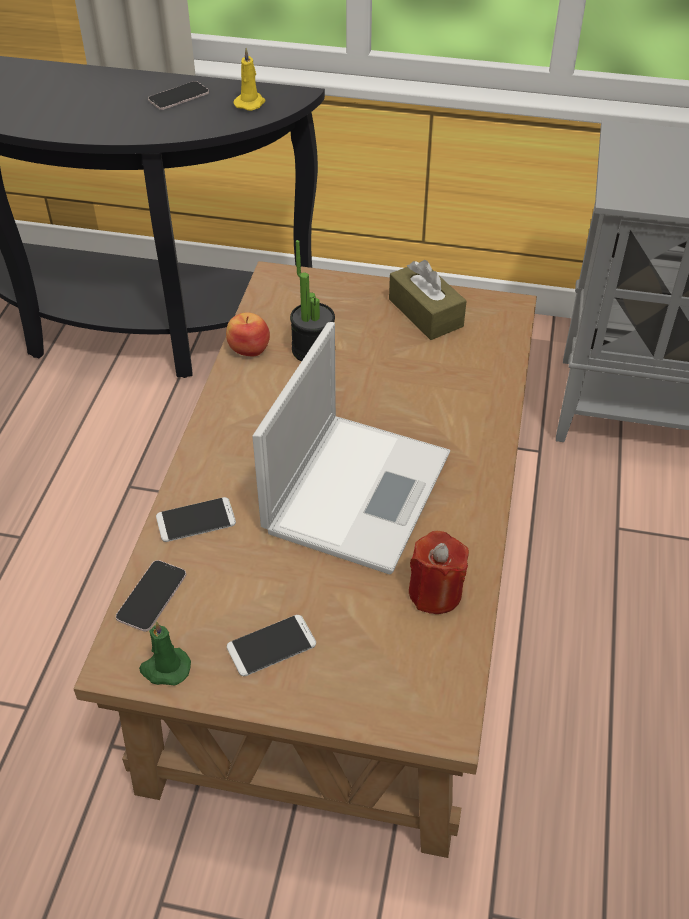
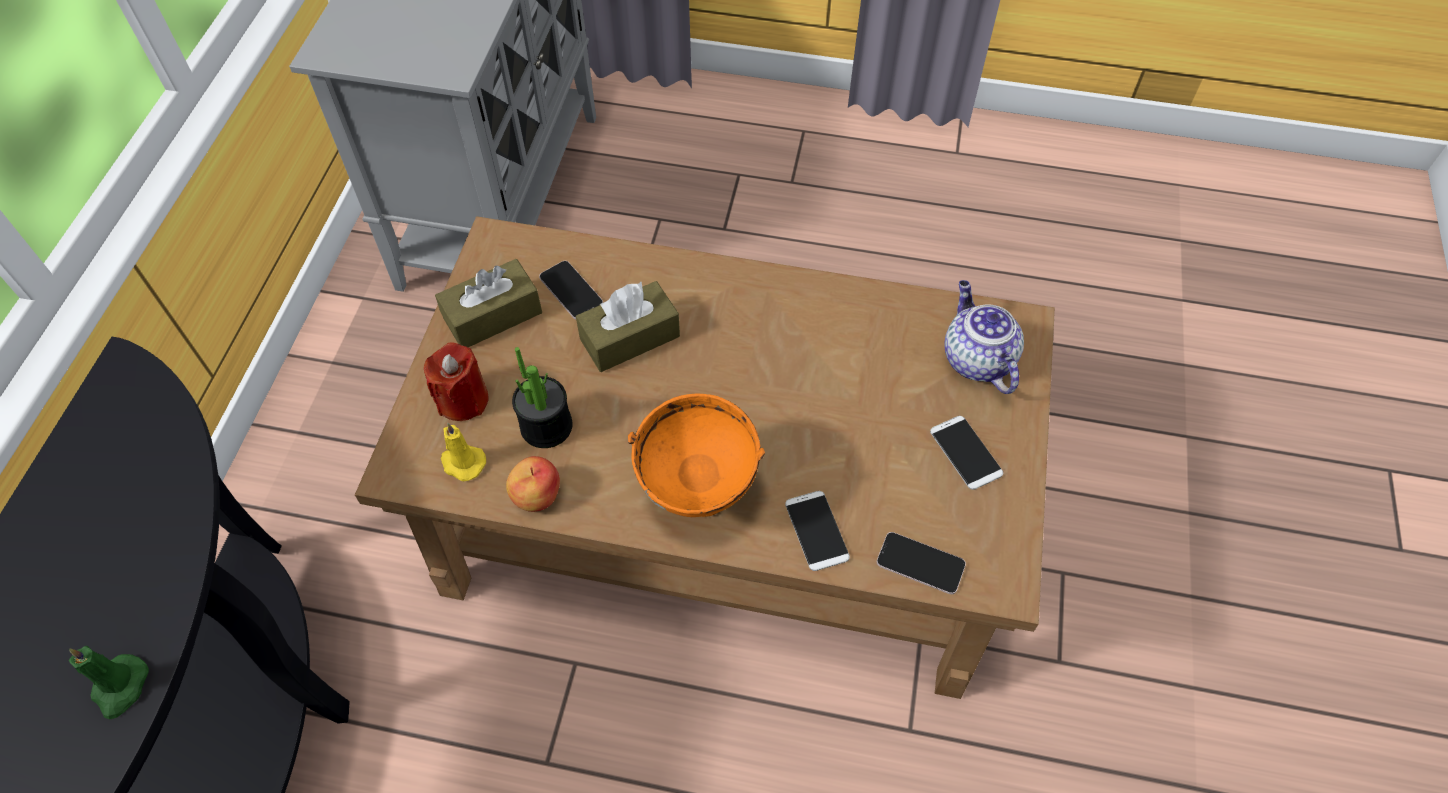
camera: 90 degrees left, 10 degrees up
green candle [139,621,191,685] -> green candle moved to [69,646,149,720]
phone [148,81,209,110] -> phone moved to [539,261,603,319]
yellow candle [234,48,265,111] -> yellow candle moved to [441,423,486,481]
laptop [252,322,450,575] -> none
red candle [409,531,469,614] -> red candle moved to [424,342,489,421]
none -> brown tissue box [576,281,680,372]
none -> orange bowl [628,394,765,517]
none -> teapot [944,280,1024,394]

